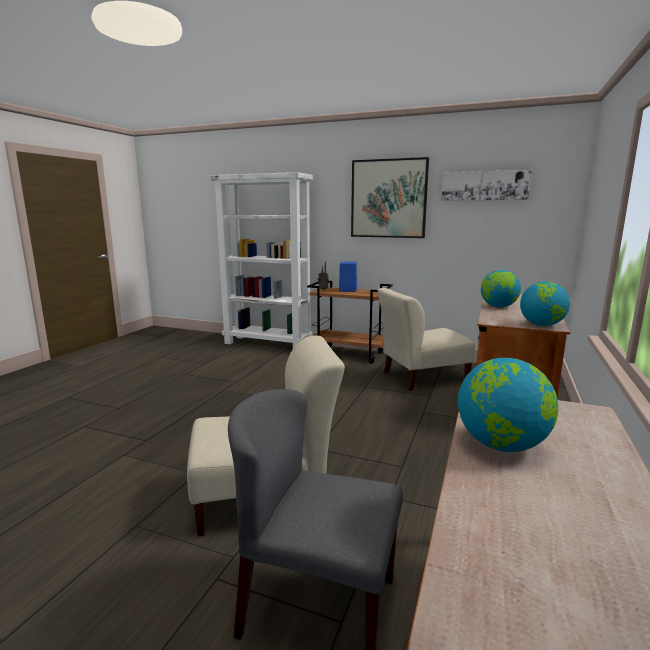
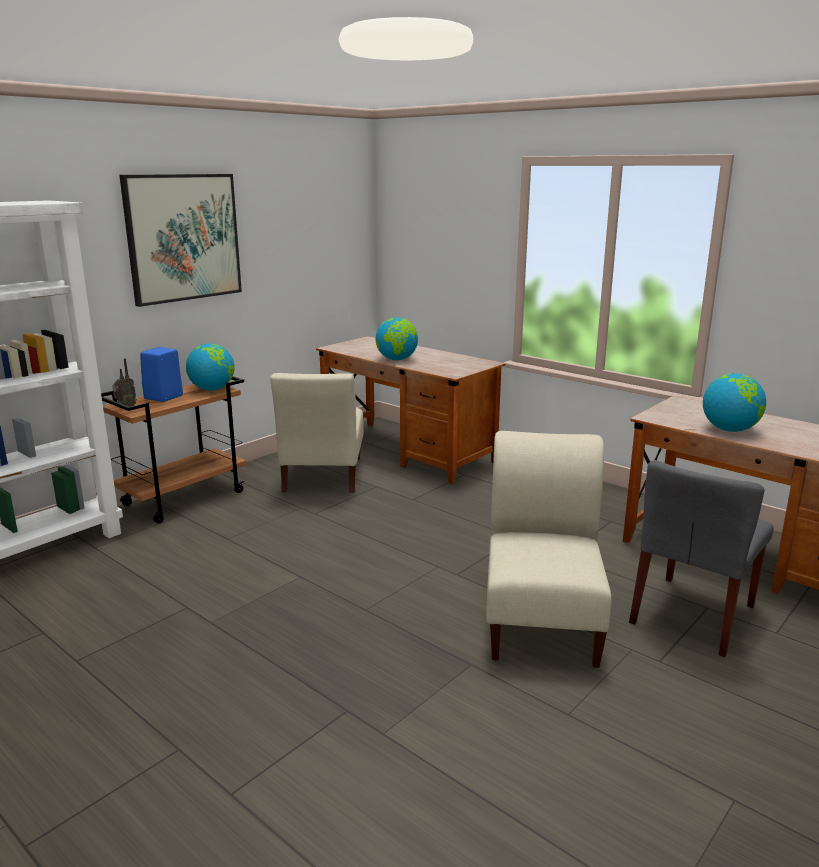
camera: 70 degrees left, 5 degrees up
picture [442,170,532,201] -> none
globe [520,281,570,326] -> globe moved to [186,344,235,391]

